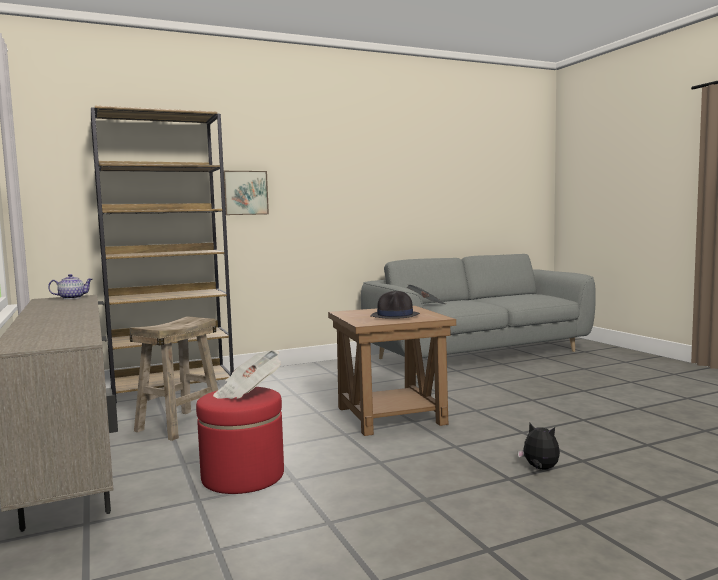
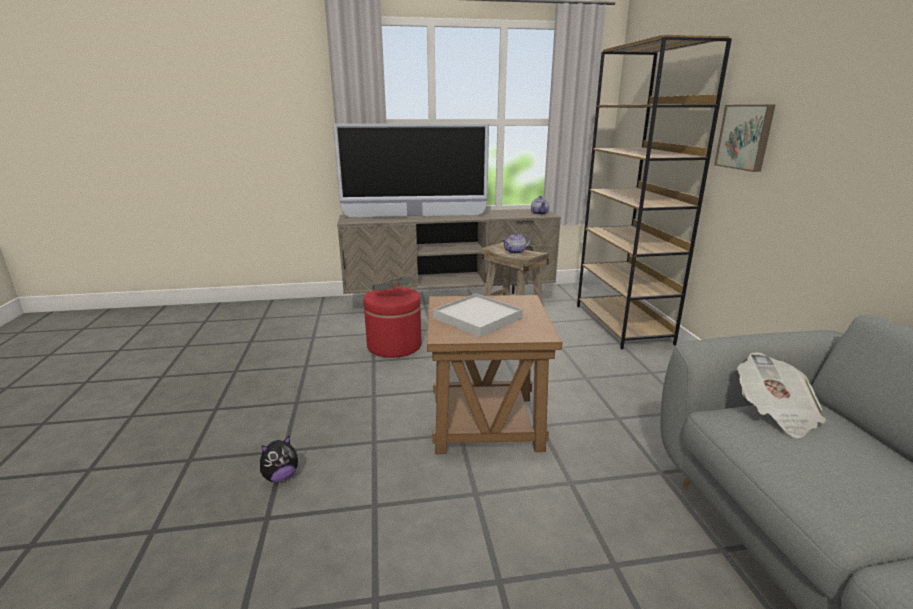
camera: 105 degrees right, 15 degrees up
black hat [371,291,420,319] -> white tray [433,294,523,337]
none -> television [333,123,489,218]
none -> teapot [502,232,530,254]

